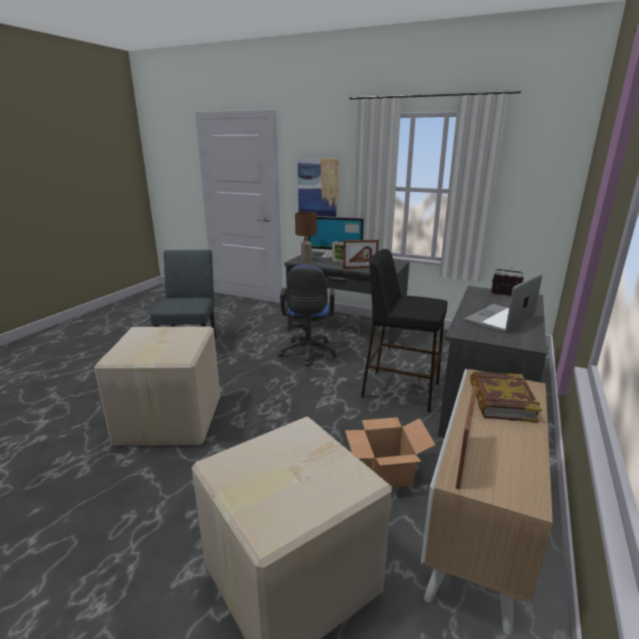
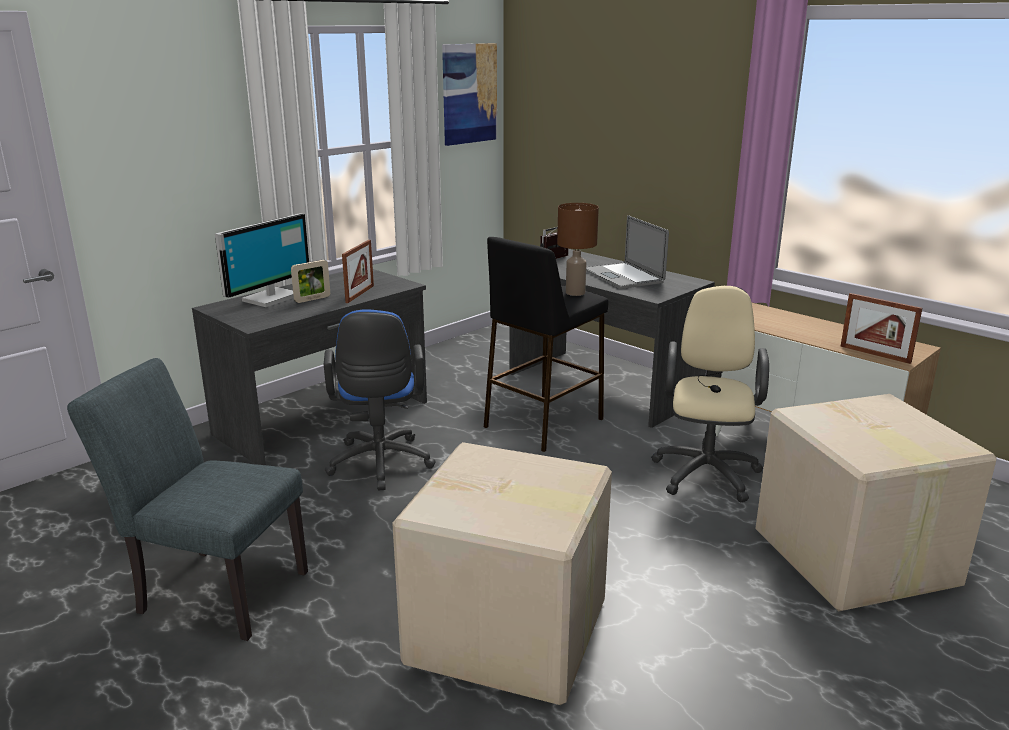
camera: 70 degrees left, 0 degrees up
blue office chair [278,265,338,367] -> blue office chair turned 60 degrees clockwise [324,309,436,490]
brown table lamp [295,212,317,262] -> brown table lamp moved to [557,203,599,296]
picture [298,158,339,217] -> picture moved to [442,43,497,146]
cardboard box [345,417,436,488] -> beige office chair [651,286,769,503]
book [470,372,542,423] -> none

